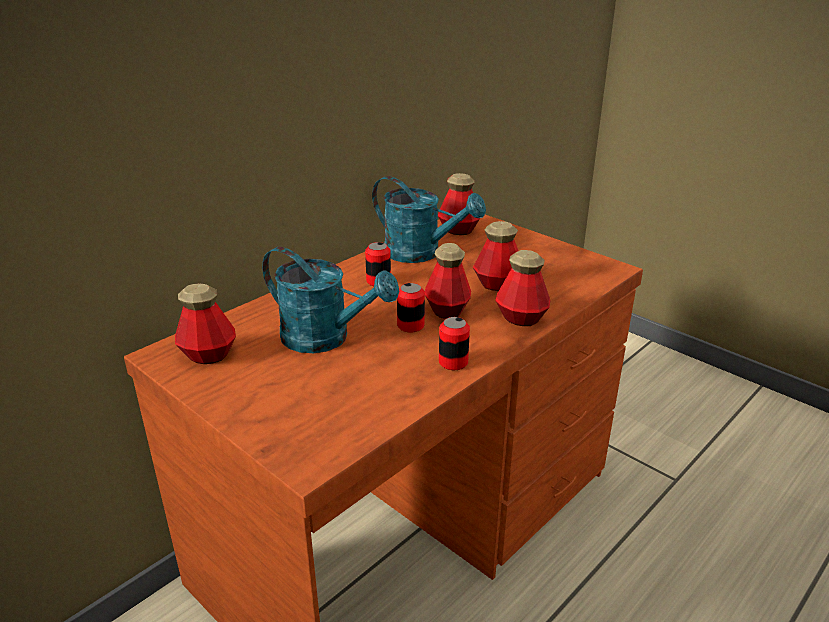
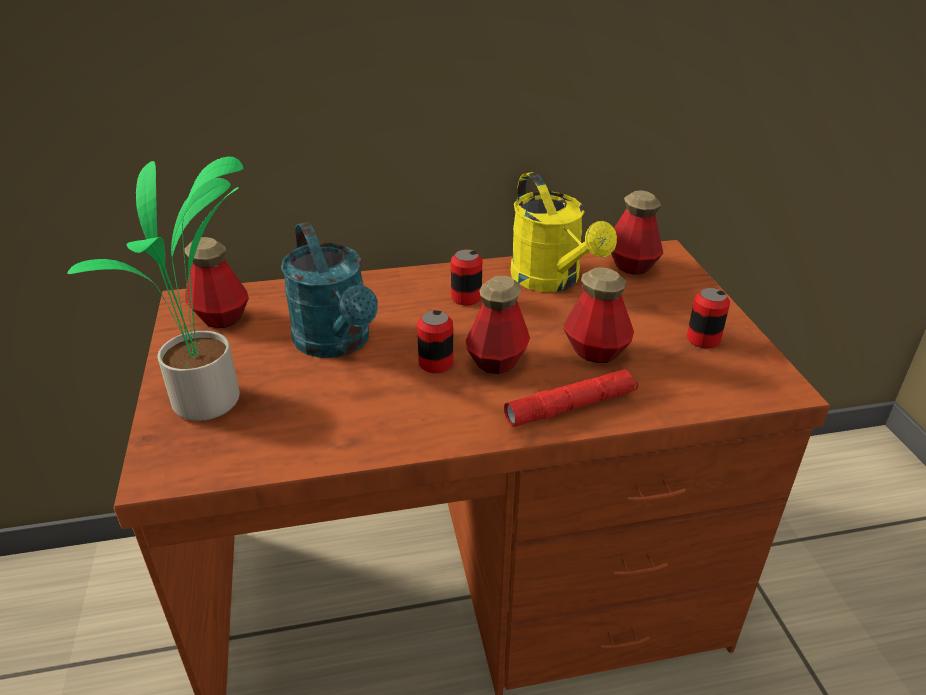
camera: 35 degrees right, 5 degrees up
turquoise watering can [372,176,486,263] -> yellow watering can [510,172,617,292]
can [439,317,470,370] -> can moved to [687,288,730,348]
bottle [495,250,551,326] -> red flashlight [504,369,638,427]
none -> potted plant [67,157,243,421]

